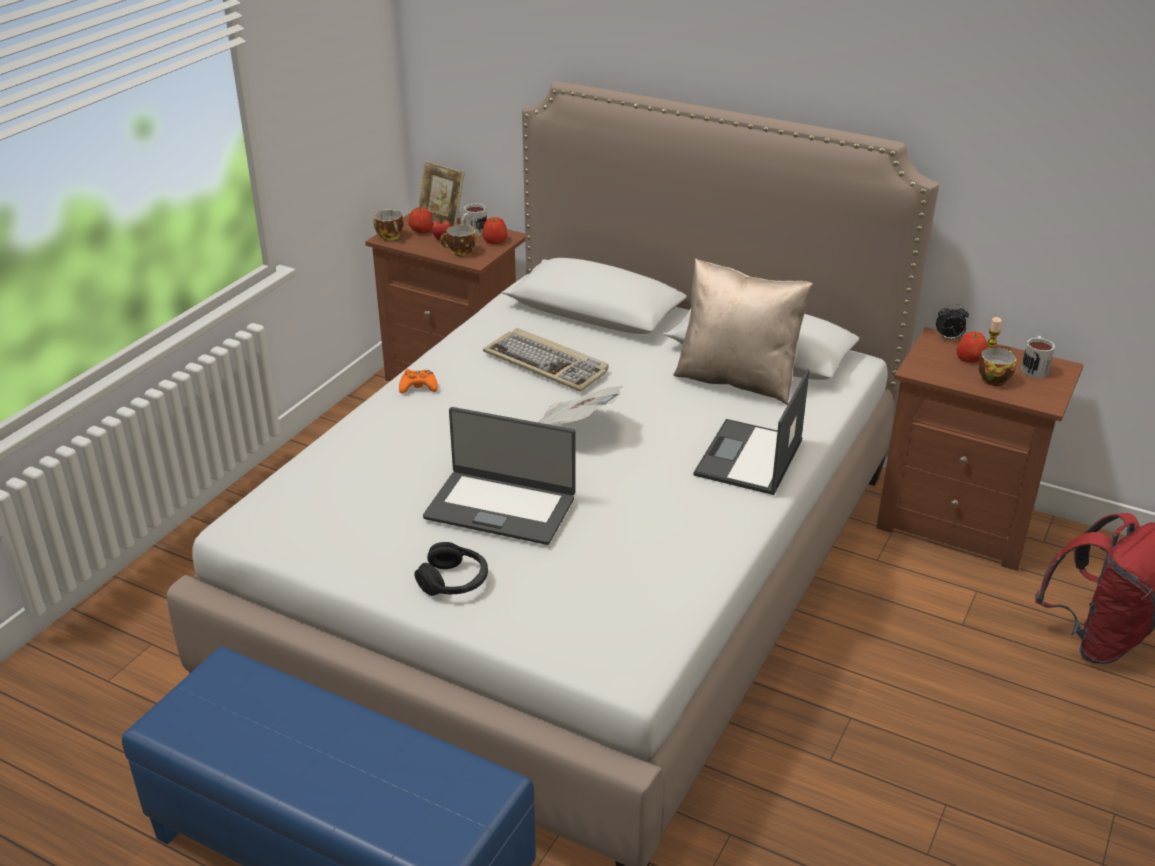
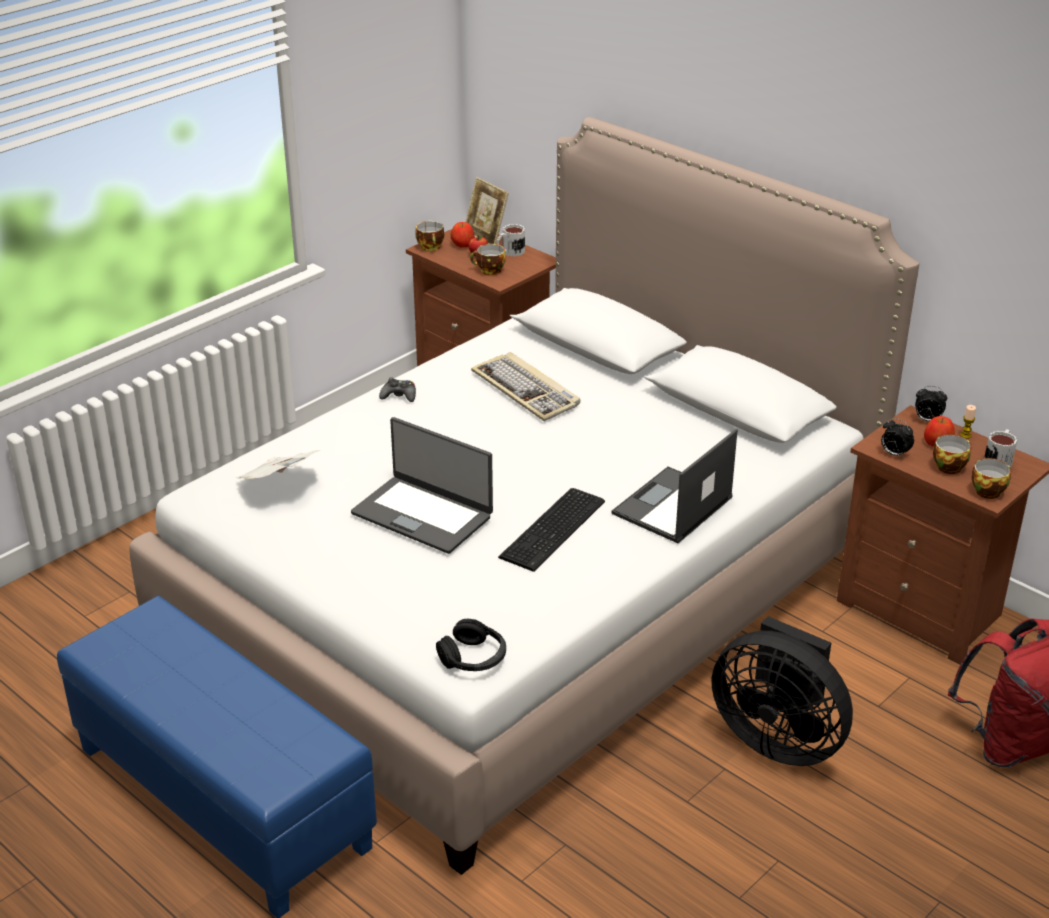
camera: 15 degrees right, 0 degrees up
orange game controller [399,369,438,394] -> black game controller [379,377,416,402]
black headphones [414,542,488,596] -> black headphones moved to [436,619,506,671]
apple [482,217,507,244] -> none
newspaper [538,386,623,425] -> newspaper moved to [237,450,321,479]
beige pillow [673,258,813,405] -> none
none -> keyboard [498,488,605,572]
none -> black fan [712,616,853,766]
none -> alarm clock [881,418,914,458]
none -> cup [971,458,1011,499]

